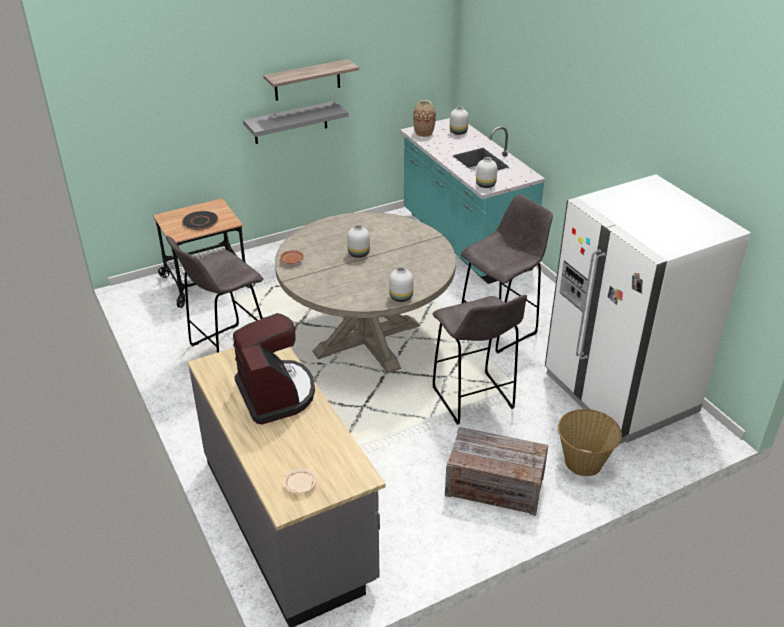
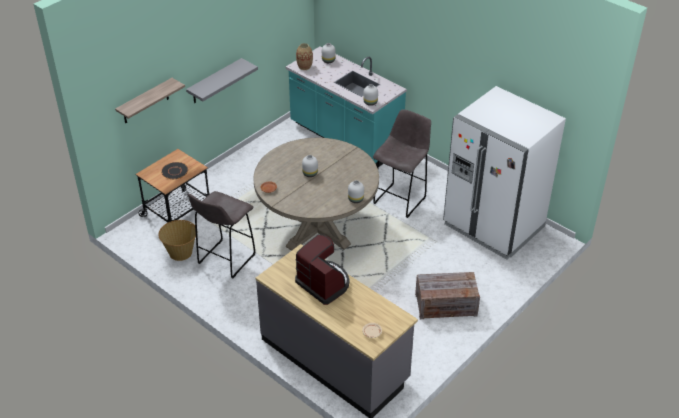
camera: 20 degrees left, 5 degrees up
shelf [263,59,359,101] -> shelf moved to [115,78,185,123]
grey stool [432,295,527,425] -> none
basket [558,409,622,476] -> basket moved to [158,220,196,261]

